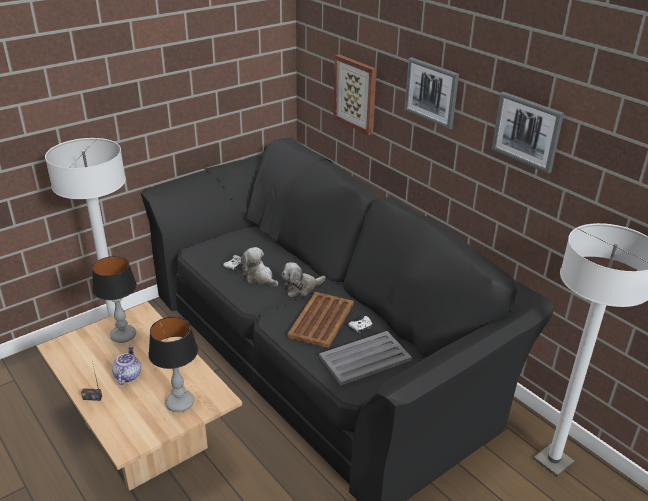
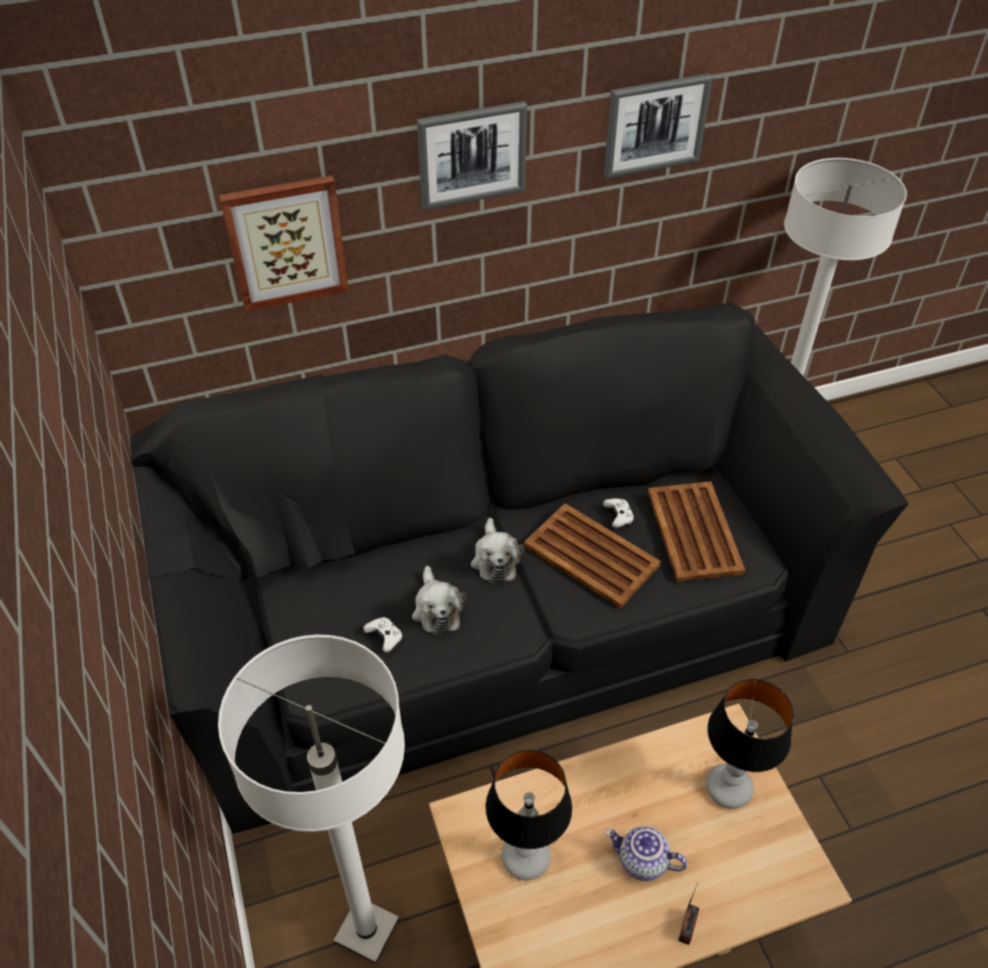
camera: 70 degrees left, 15 degrees up
plush toy [241,247,278,286] -> plush toy turned 75 degrees counterclockwise [412,566,467,635]
grey tray [319,331,412,386] -> brown tray [648,481,745,582]

